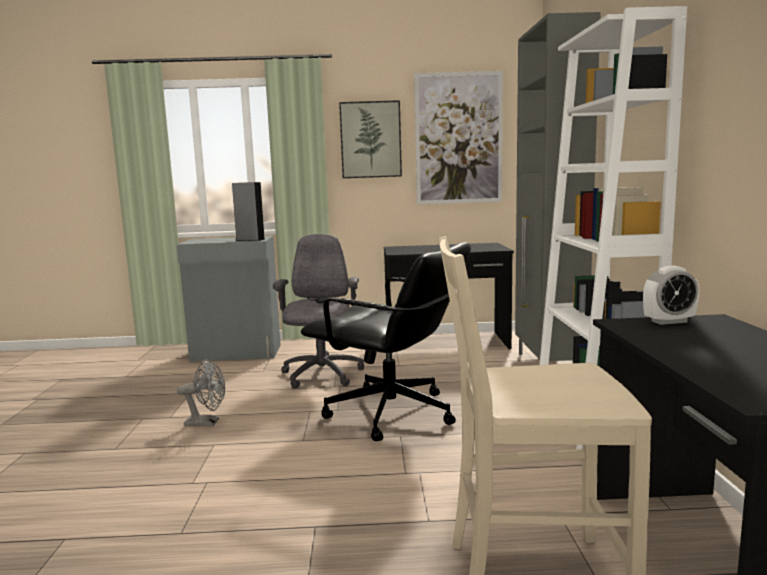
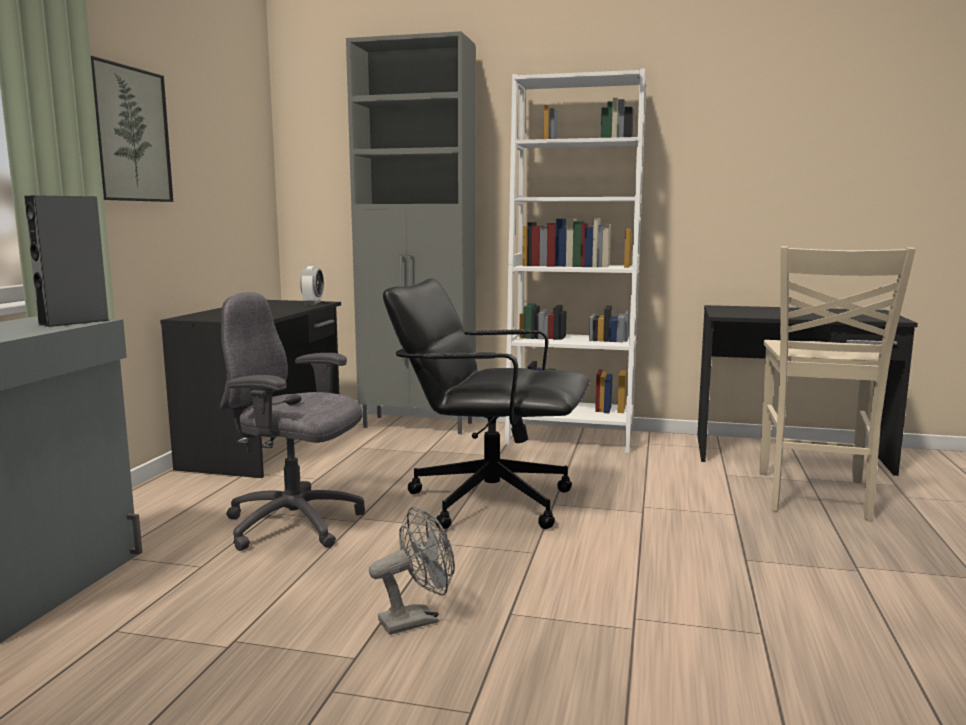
camera: 75 degrees left, 0 degrees up
grey fan [177,359,225,426] -> grey fan turned 45 degrees clockwise [369,507,455,635]
black office chair [301,242,471,441] -> black office chair turned 120 degrees counterclockwise [383,278,590,529]
picture [414,71,503,205] -> none
alarm clock [643,266,699,325] -> alarm clock moved to [300,266,324,304]

